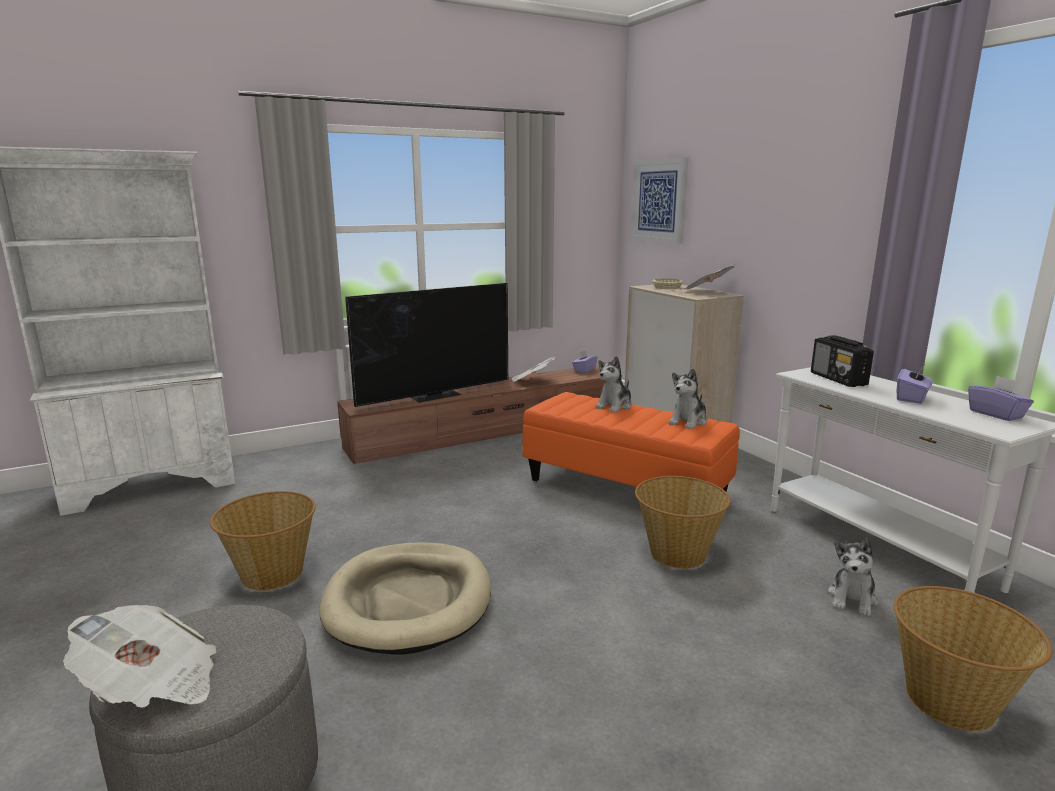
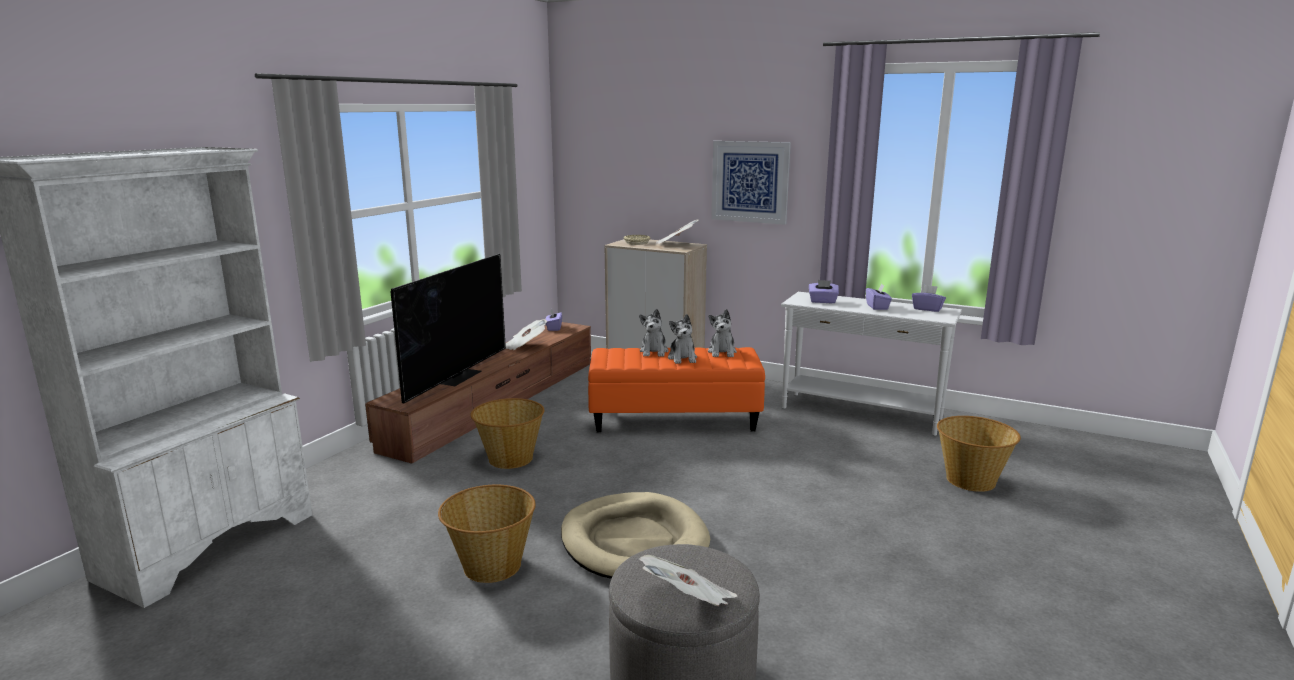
camera: 35 degrees left, 0 degrees up
picture [630,157,689,244] -> picture moved to [711,141,791,225]
basket [635,476,731,569] -> basket moved to [470,398,544,469]
radio [811,335,874,387] -> purple tissue box [809,280,839,303]
plush toy [828,538,878,616] -> plush toy moved to [668,314,697,364]

